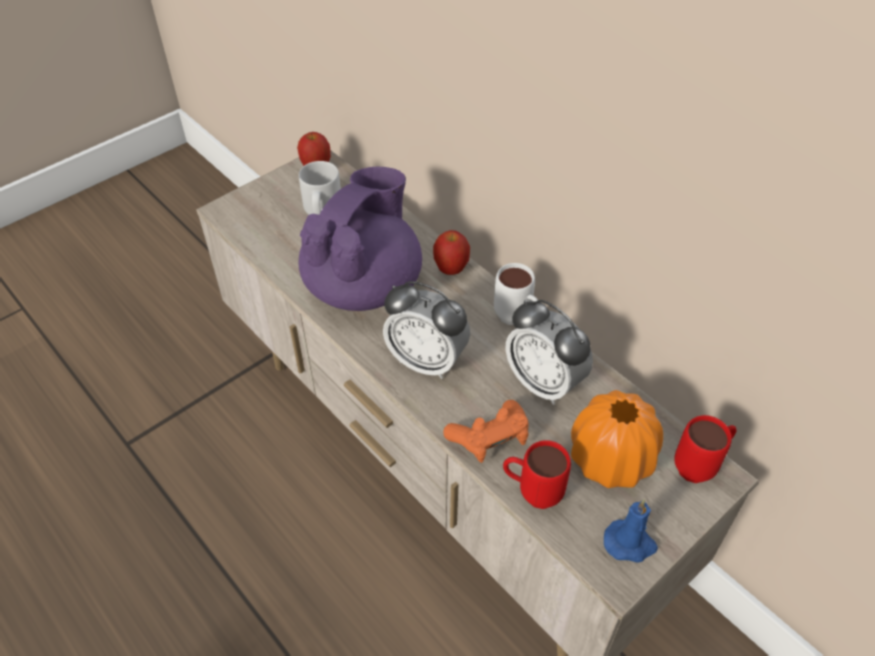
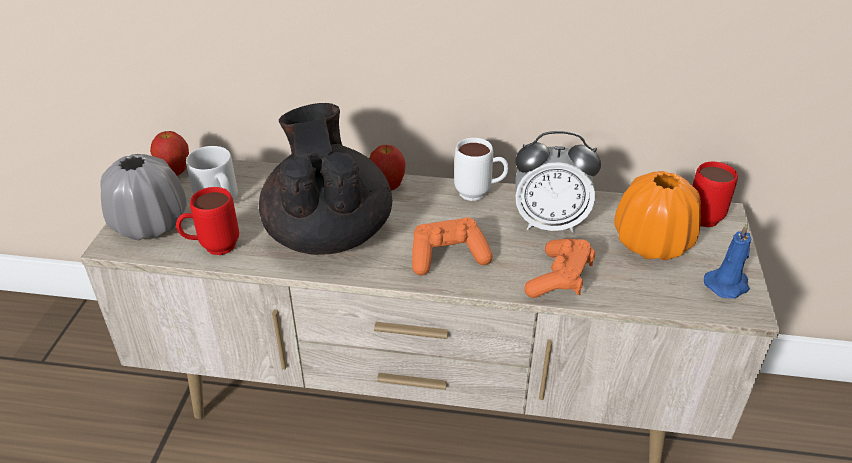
camera: 40 degrees left, 10 degrees down
purple teapot [298,167,422,311] -> black teapot [259,103,392,255]
alarm clock [383,281,470,379] -> orange game controller [412,217,493,276]
red mug [503,440,571,509] -> red mug moved to [176,187,239,255]
none -> grey vase [101,154,187,240]

